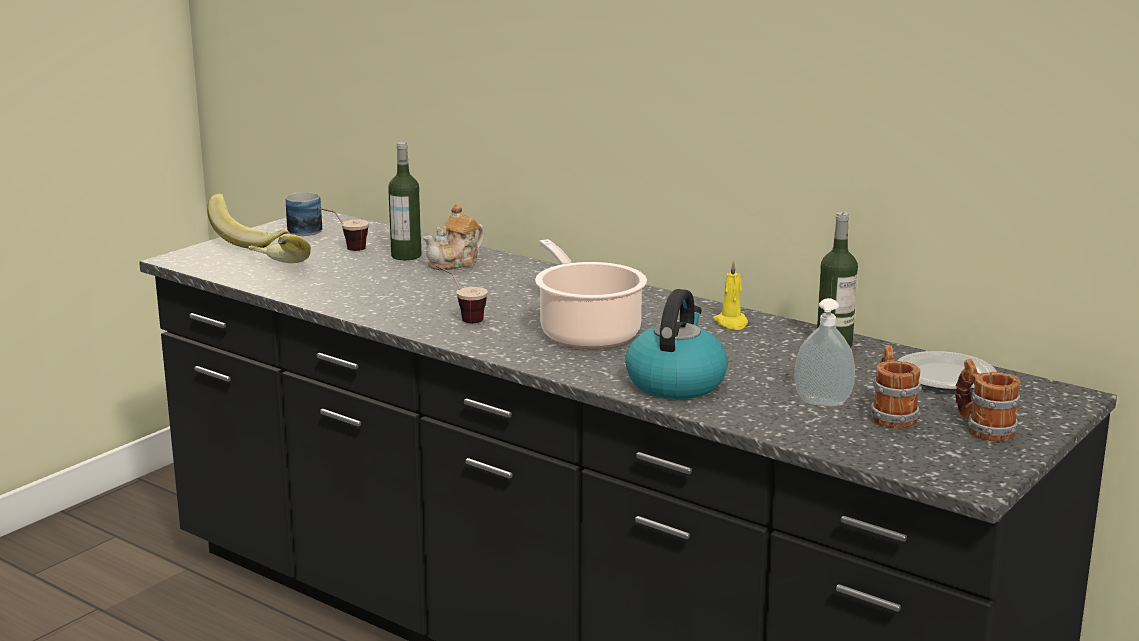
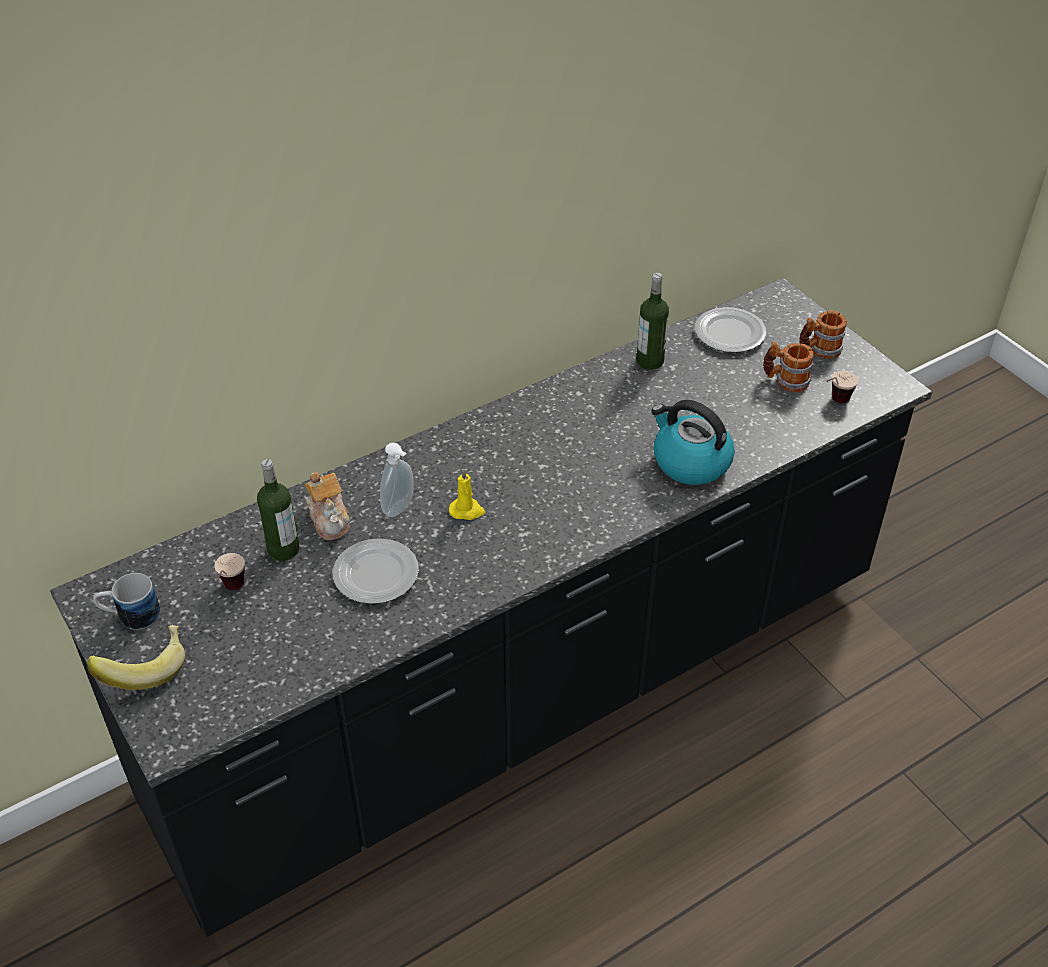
camera: 70 degrees left, 25 degrees up
banana [248,234,311,263] -> none
cup [436,265,488,323] -> cup moved to [826,371,858,404]
cooking pot [535,239,647,348] -> none
yellow candle [713,261,748,330] -> yellow candle moved to [449,469,485,520]
soap dispenser [794,298,855,406] -> soap dispenser moved to [380,443,414,517]
none -> plate [333,538,419,604]

